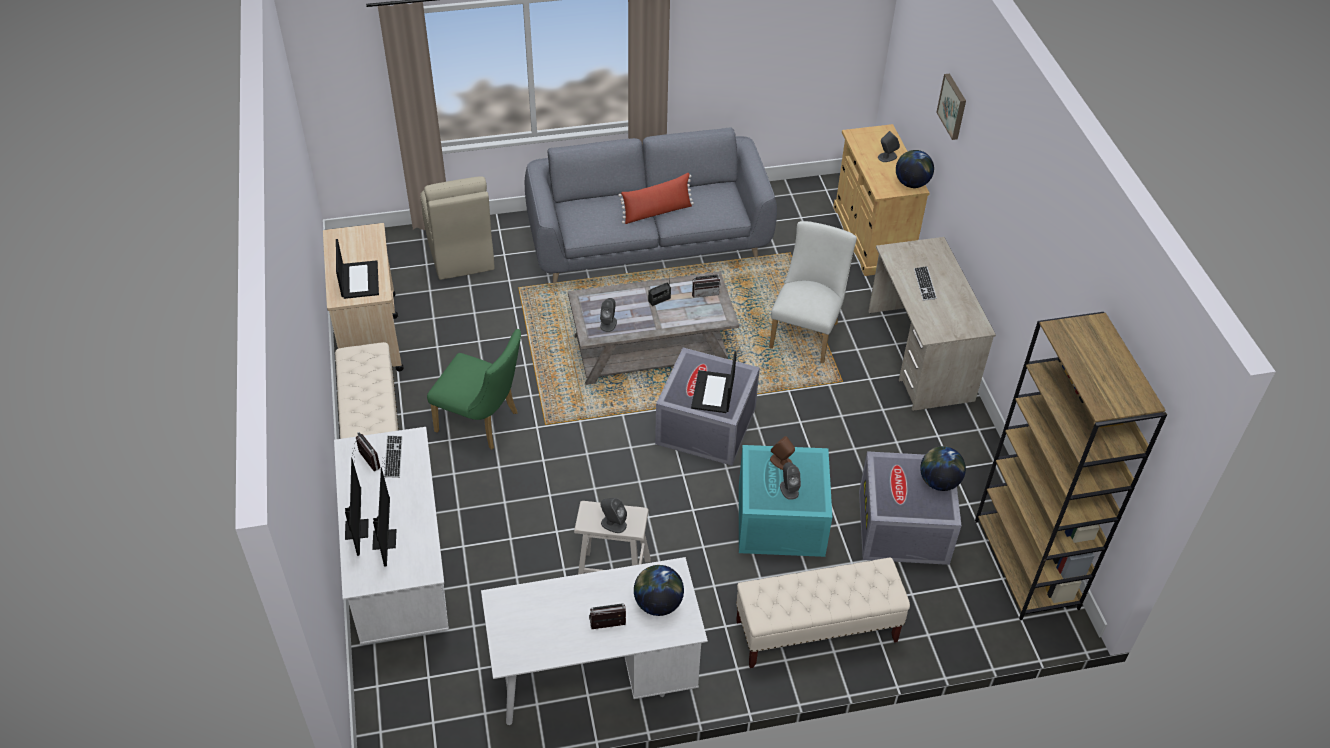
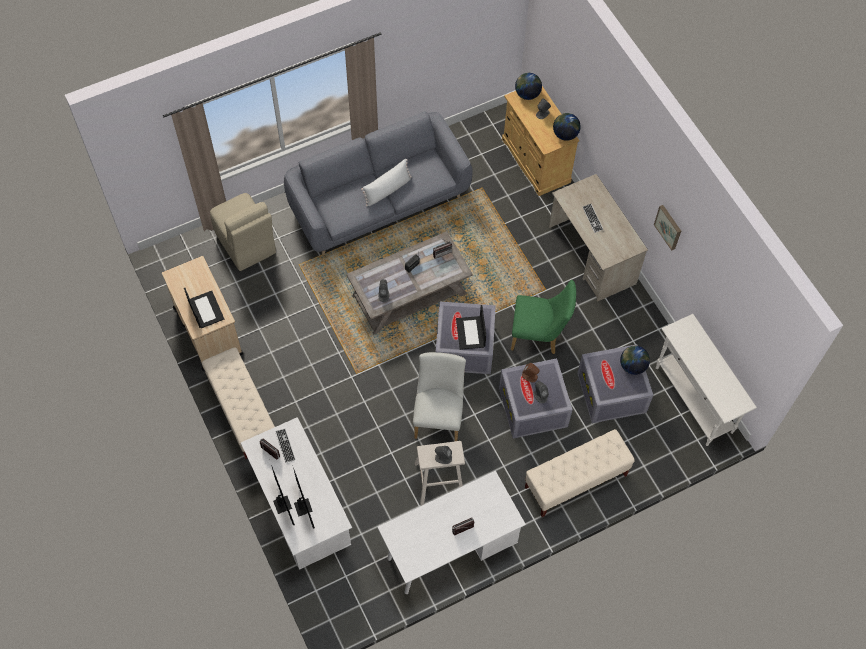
camera: 15 degrees left, 15 degrees up
green chair [427,329,521,450] -> green chair moved to [511,280,576,354]
red pillow [618,173,694,224] -> white pillow [361,159,412,207]
globe [634,565,684,616] -> globe moved to [515,73,542,100]
turquoise storage box [739,445,832,557] -> grey storage box [499,358,573,439]
white chair [769,221,857,363] -> white chair moved to [413,352,466,441]
picture [936,74,966,140] -> picture moved to [654,205,681,251]
brown bookcase [975,312,1167,620] -> white console table [656,314,757,446]

